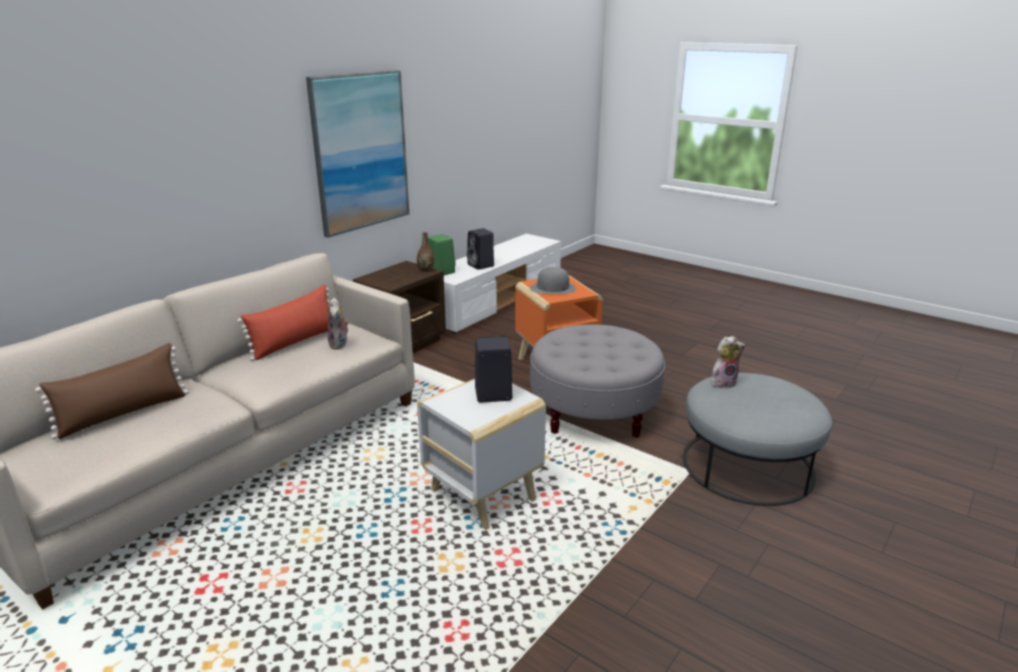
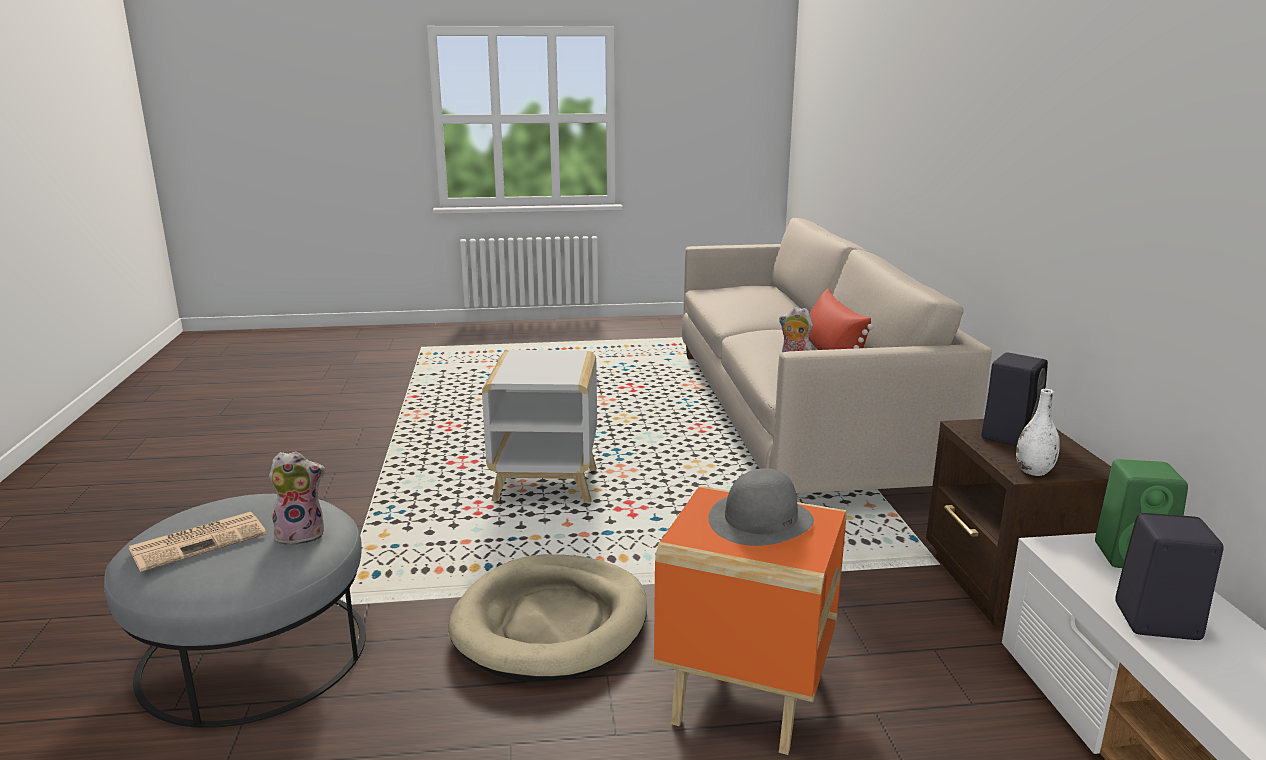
camera: 135 degrees right, 5 degrees down
brown pillow [35,343,189,439] -> none
picture [306,70,409,238] -> none
brown vase [417,232,434,272] -> white vase [1016,389,1060,476]
black speaker [475,336,512,402] -> black speaker moved to [981,352,1048,446]
grey ottoman [530,324,665,438] -> beige dog bed [449,554,647,681]
plush toy [711,336,745,388] -> plush toy turned 135 degrees counterclockwise [269,451,325,545]
none -> newspaper [129,512,266,572]

